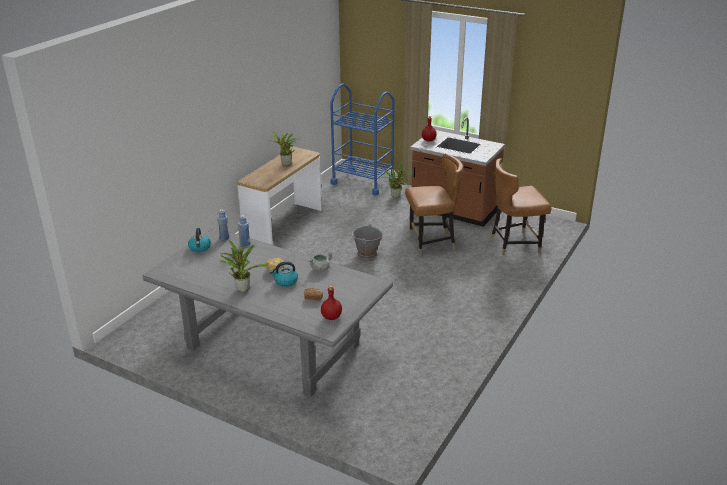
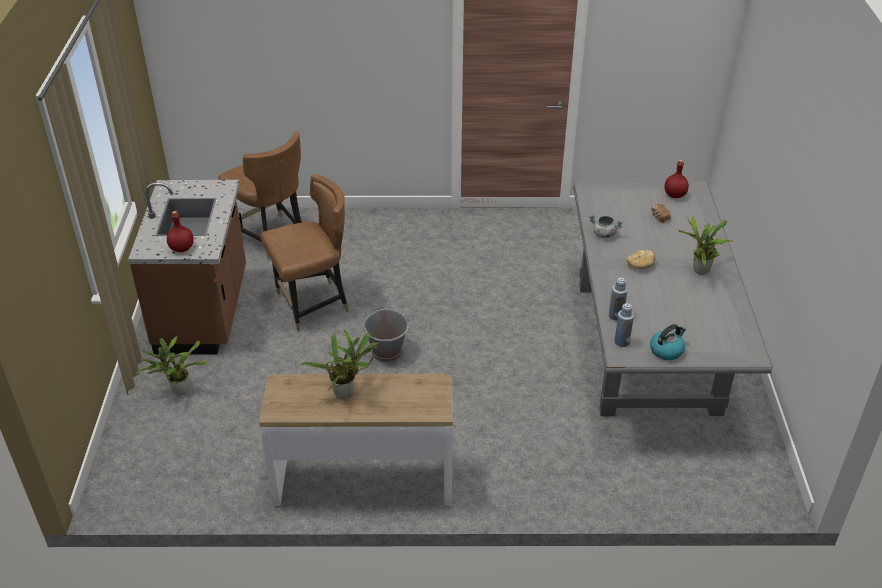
camera: 120 degrees left, 10 degrees up
kettle [270,261,298,287] -> none
blue cart [330,84,394,196] -> none
brown chair [405,154,463,255] -> brown chair turned 105 degrees clockwise [260,174,349,332]

